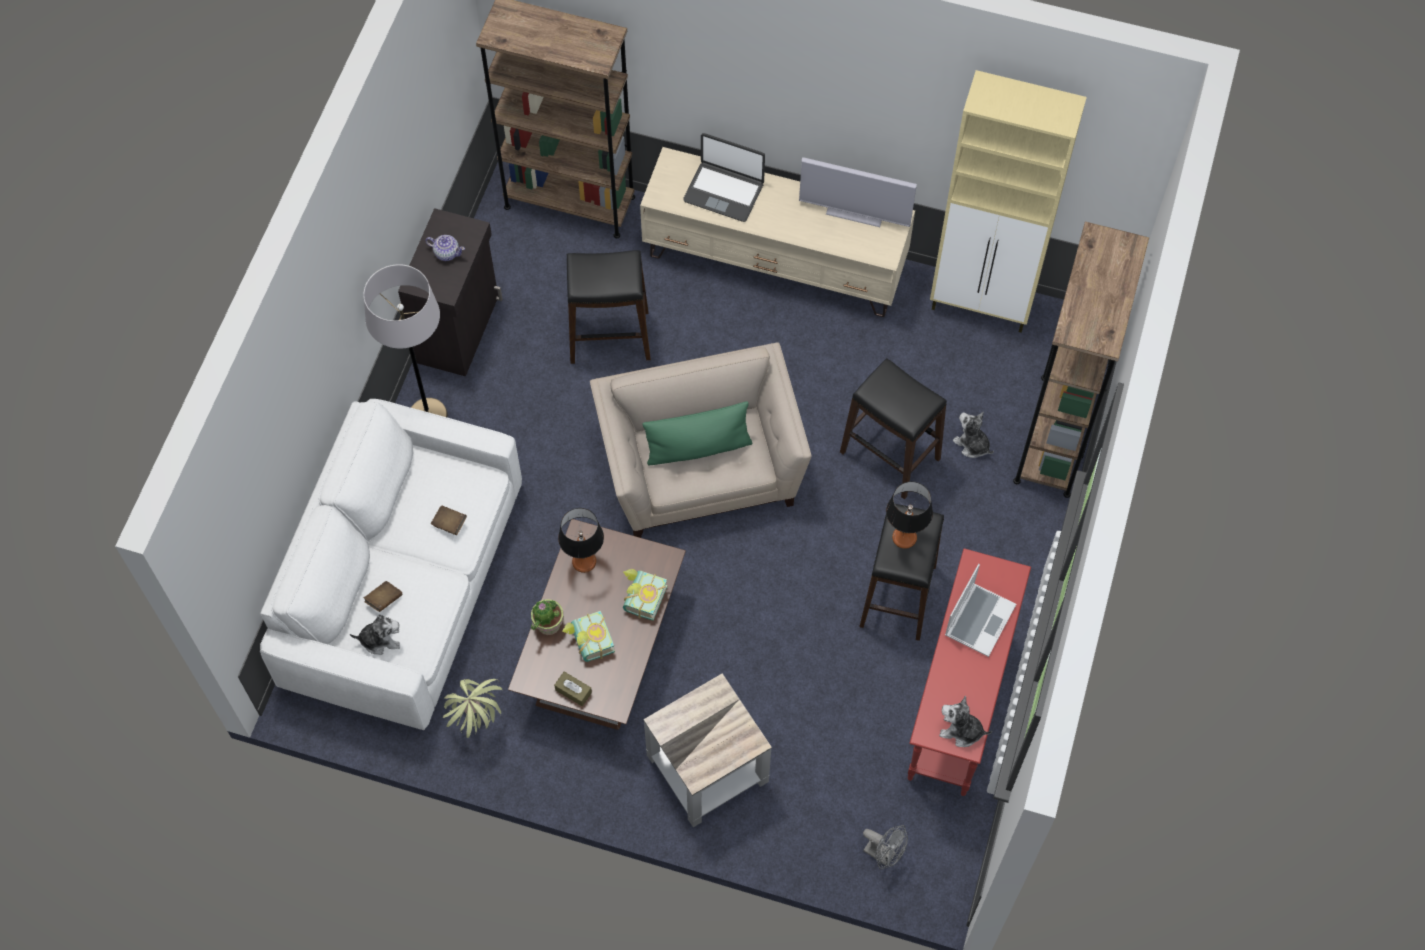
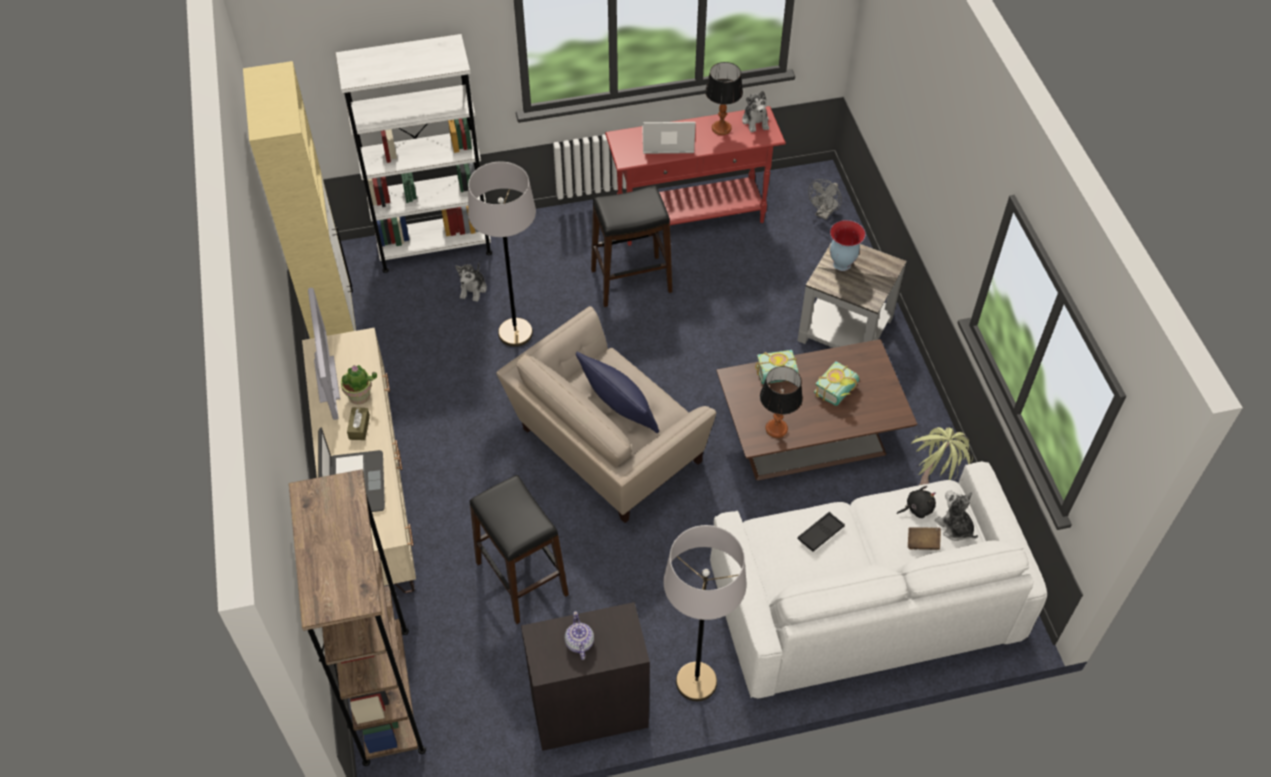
camera: 120 degrees left, 10 degrees down
brown book [431,506,467,535] -> black tray [798,512,845,552]
potted plant [531,599,564,635] -> potted plant moved to [341,365,377,405]
brown tissue box [554,672,592,706] -> brown tissue box moved to [347,408,370,440]
green pillow [642,401,752,466] -> blue pillow [576,352,659,433]
black stool [840,358,947,500] -> grey floor lamp [468,162,536,347]
grey fan [863,825,908,870] -> grey fan turned 150 degrees counterclockwise [808,179,842,220]
table lamp [886,481,933,549] -> table lamp moved to [705,62,743,135]
brown bookcase [1013,222,1149,498] -> white bookcase [336,34,492,273]
none -> vase [830,220,866,271]
none -> black plush toy [897,486,936,518]

